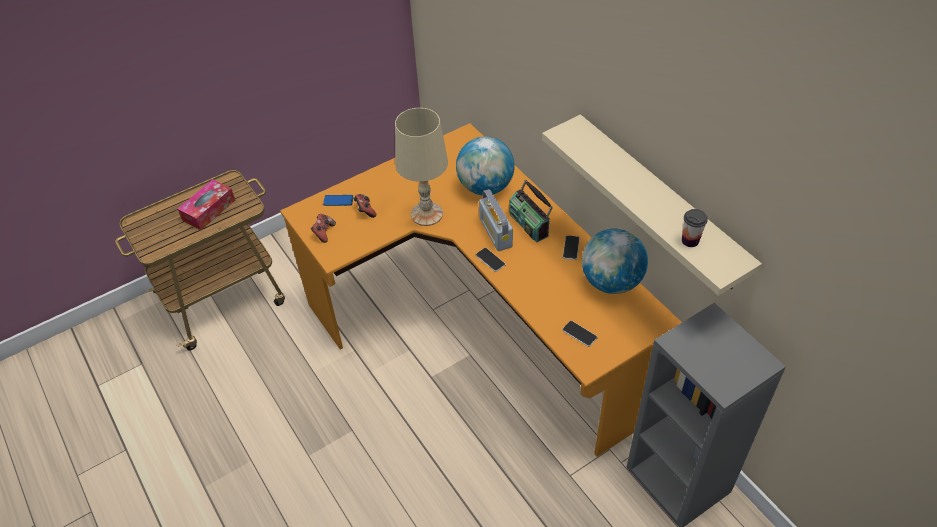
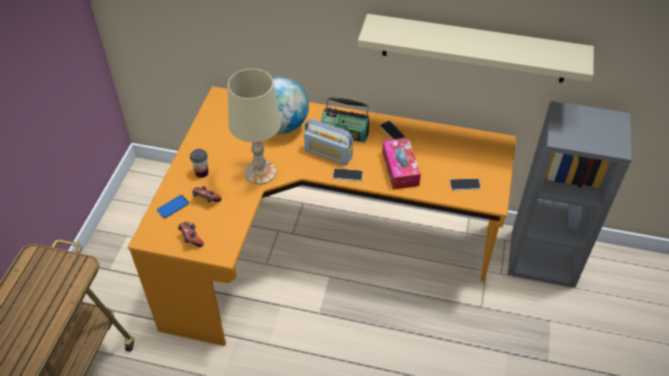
camera: 45 degrees left, 0 degrees up
tissue box [178,179,235,230] -> tissue box moved to [382,138,421,189]
globe [582,228,648,294] -> none
cup [682,209,708,247] -> cup moved to [190,149,208,178]

